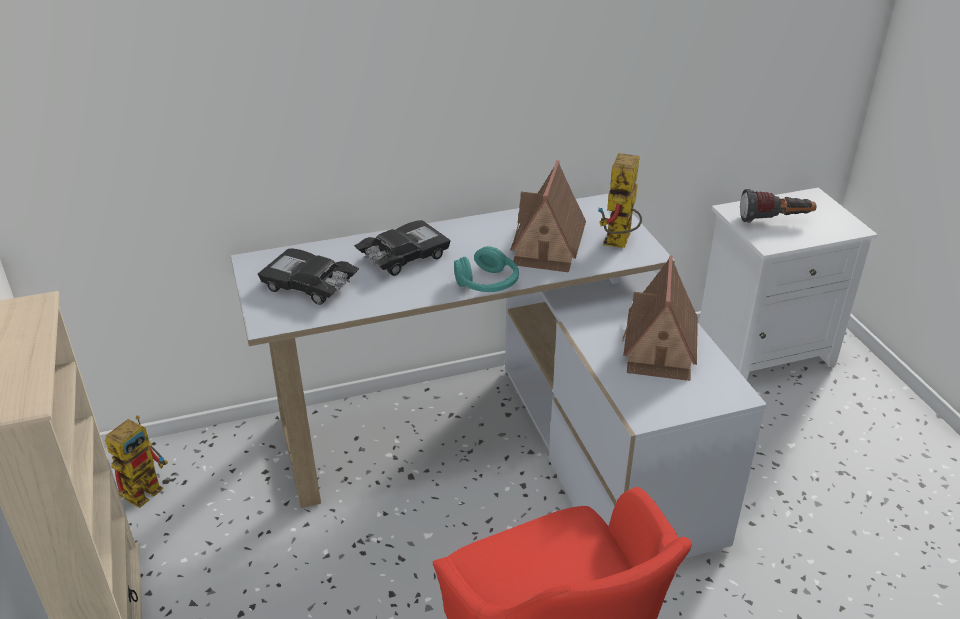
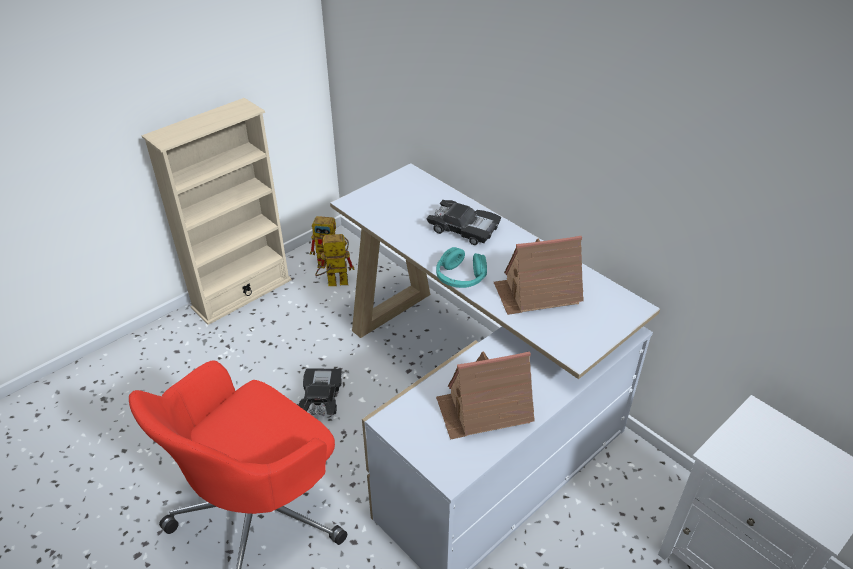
camera: 65 degrees right, 5 degrees up
black toy car [258,249,359,305] -> black toy car moved to [299,368,342,416]
toy robot [598,153,642,248] -> toy robot moved to [315,234,354,286]
flashlight [740,189,817,223] -> none

